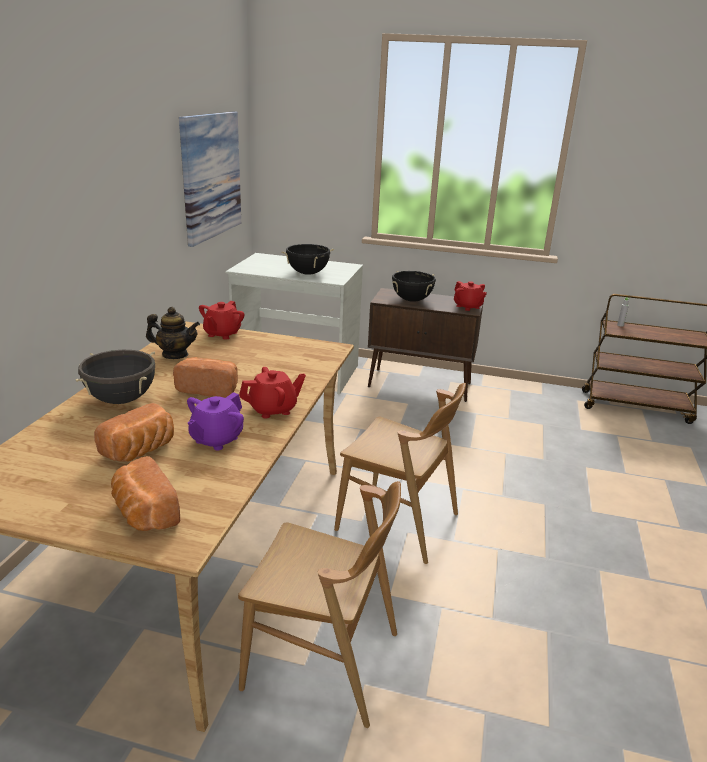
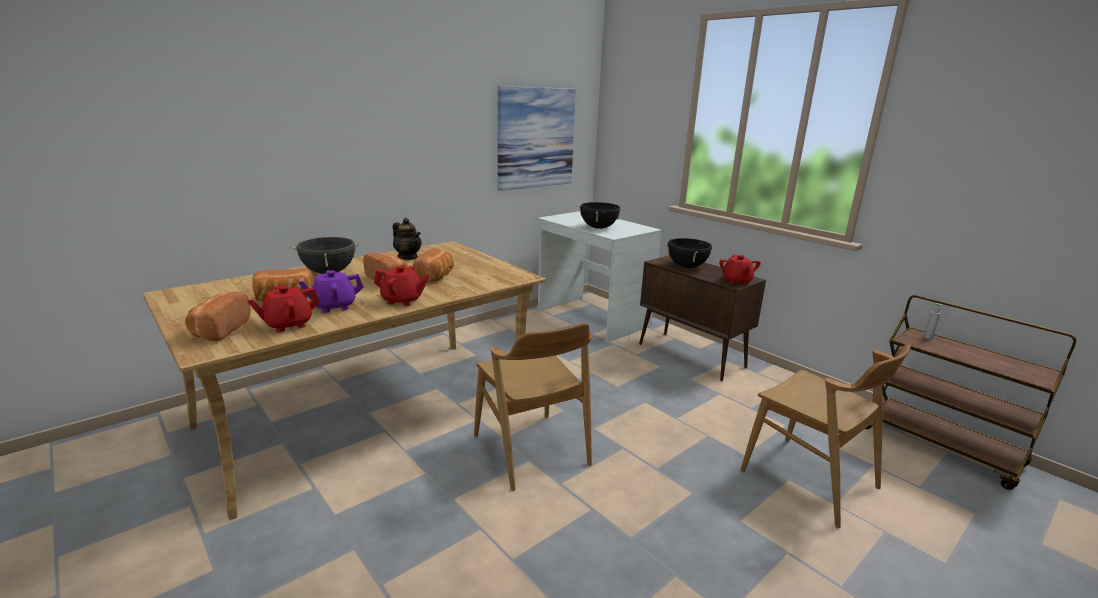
camera: 35 degrees right, 5 degrees down
red teapot [199,301,244,340] -> red teapot moved to [247,286,320,332]
brown chair [238,481,401,728] -> brown chair moved to [741,344,911,528]
none -> bread [413,248,454,282]

